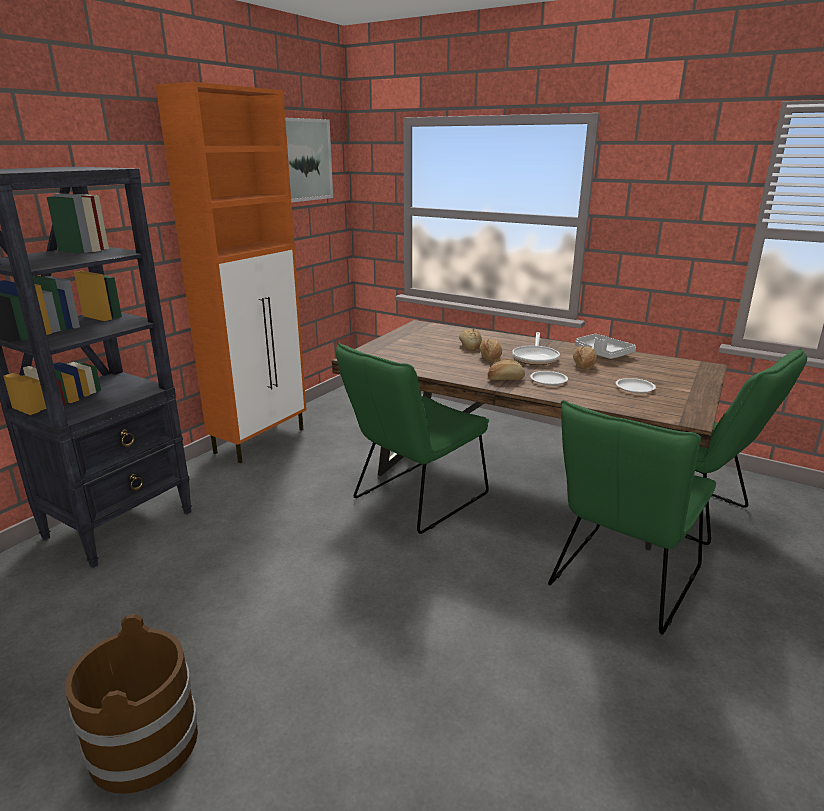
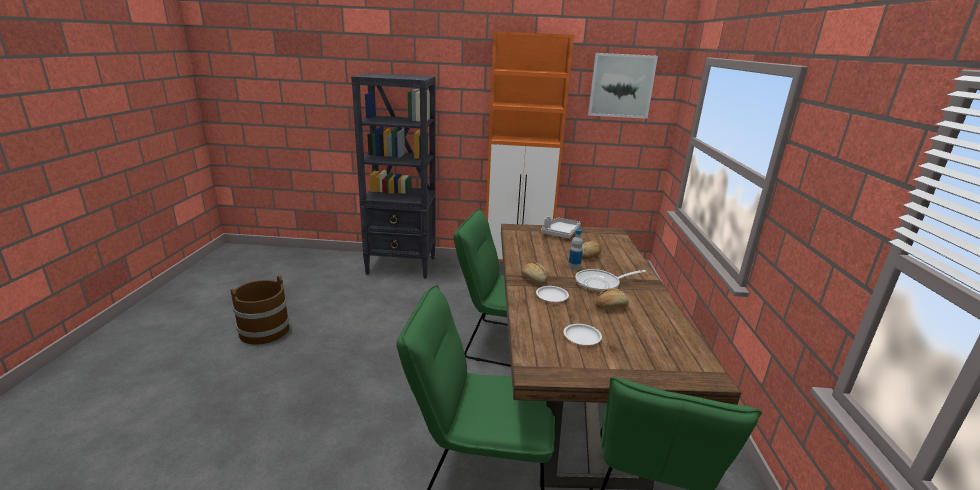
camera: 60 degrees right, 0 degrees up
bread [479,339,502,362] -> bottle [568,229,583,270]
grey tray [575,334,636,359] -> grey tray moved to [541,216,581,238]

